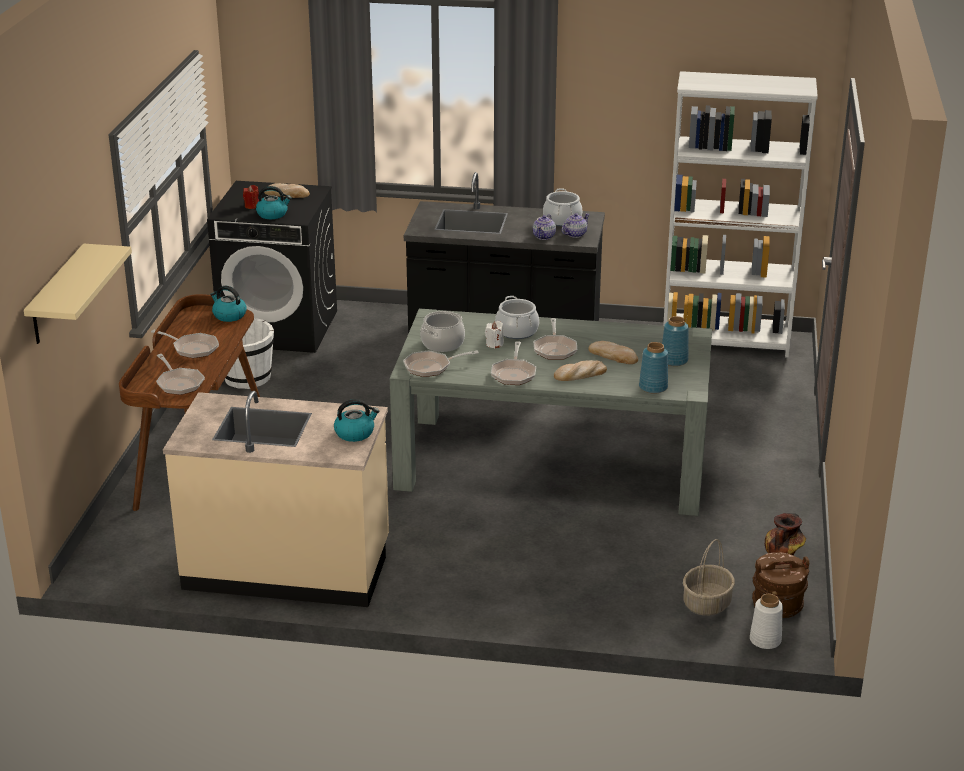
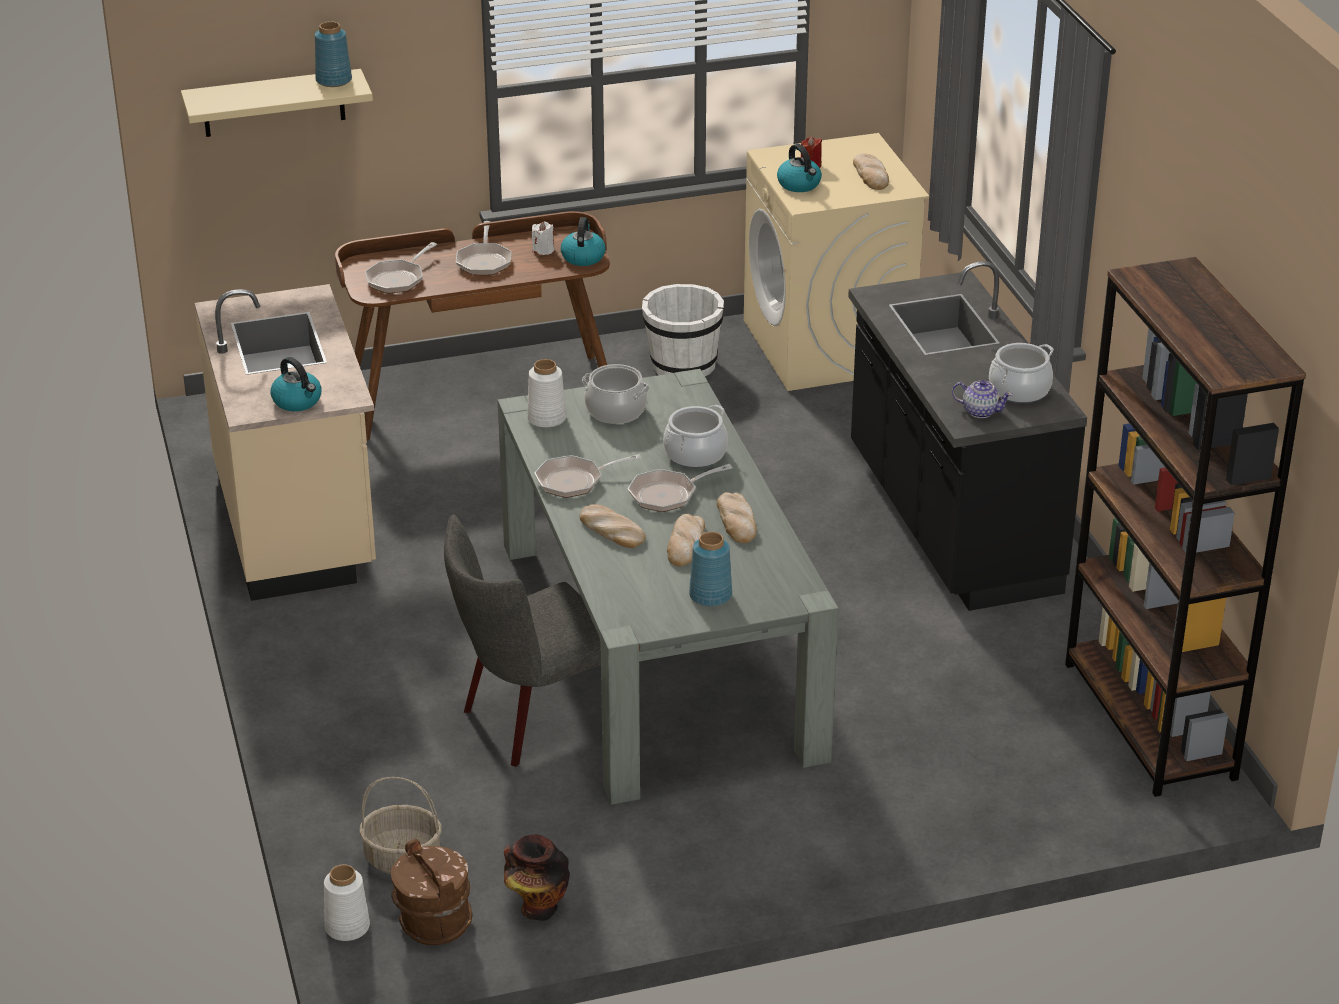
camera: 65 degrees right, 5 degrees up
black washing machine [207,181,337,353] -> beige washing machine [744,133,929,391]
frying pan [403,350,479,377] -> white vase [527,359,566,428]
white candle [485,321,504,348] -> white candle moved to [532,221,554,255]
teapot [532,214,556,240] -> none
blue vase [639,342,668,394] -> blue vase moved to [315,21,352,87]
white bookcase [663,71,818,358] -> brown bookcase [1065,257,1306,797]
none -> grey chair [444,514,601,767]
none -> bread [717,492,757,543]

